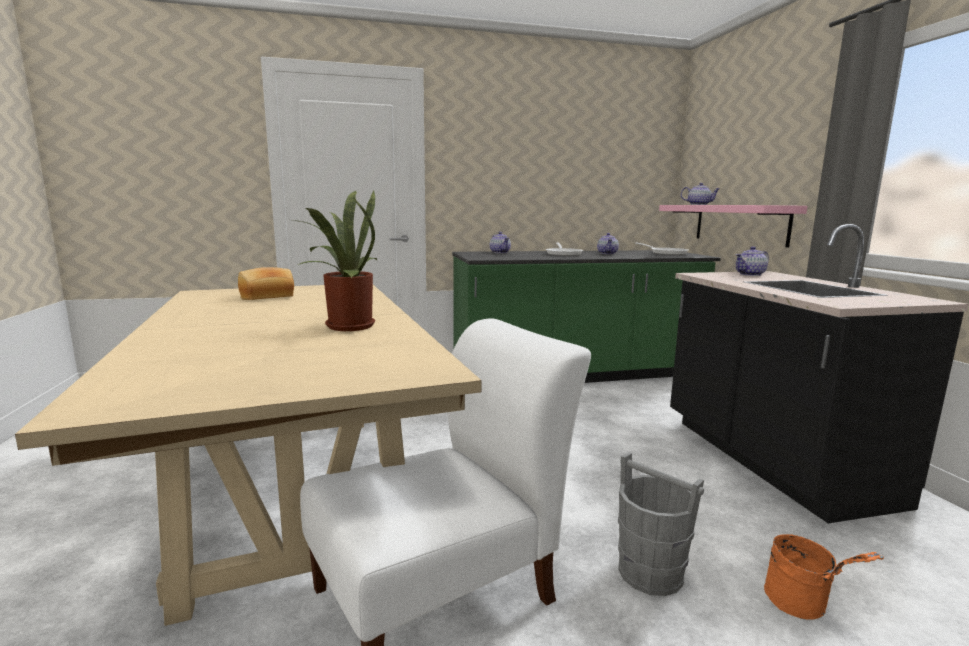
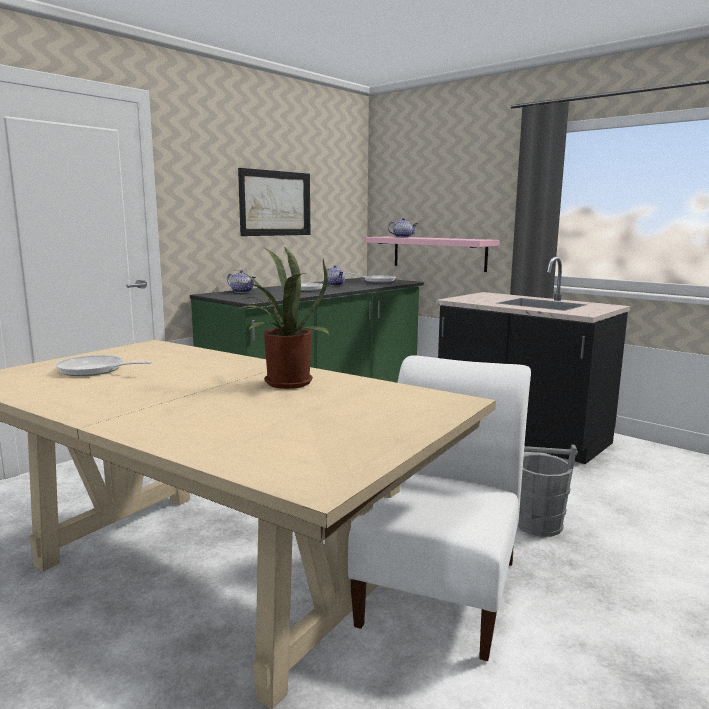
camera: 35 degrees left, 0 degrees up
bread [238,267,294,300] -> frying pan [55,355,152,376]
teapot [736,246,769,276] -> none
orange bucket [764,534,884,620] -> none
none -> picture [238,168,310,236]

